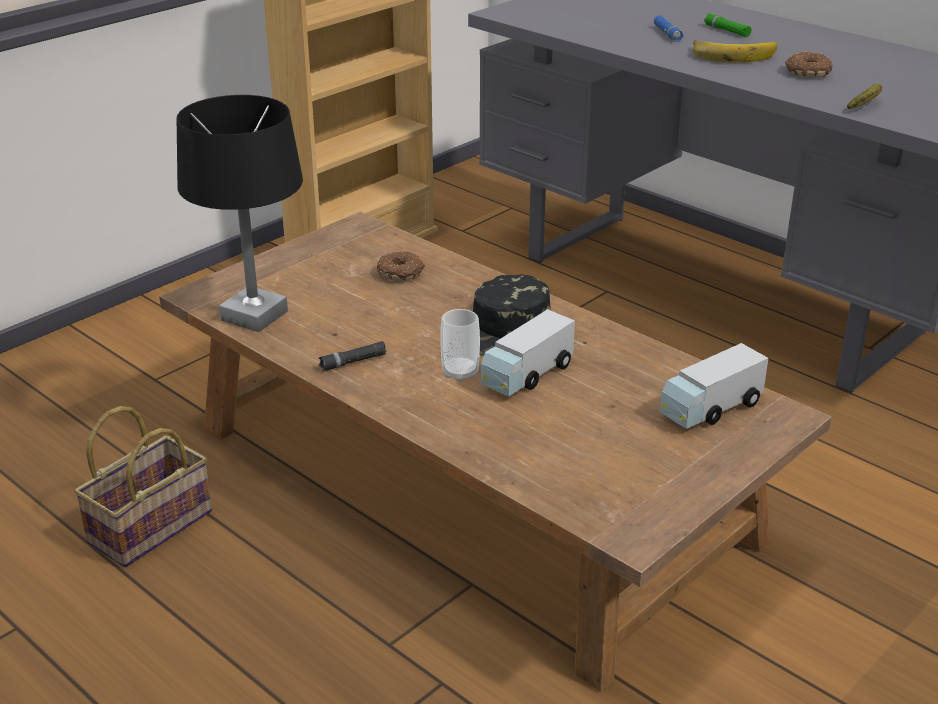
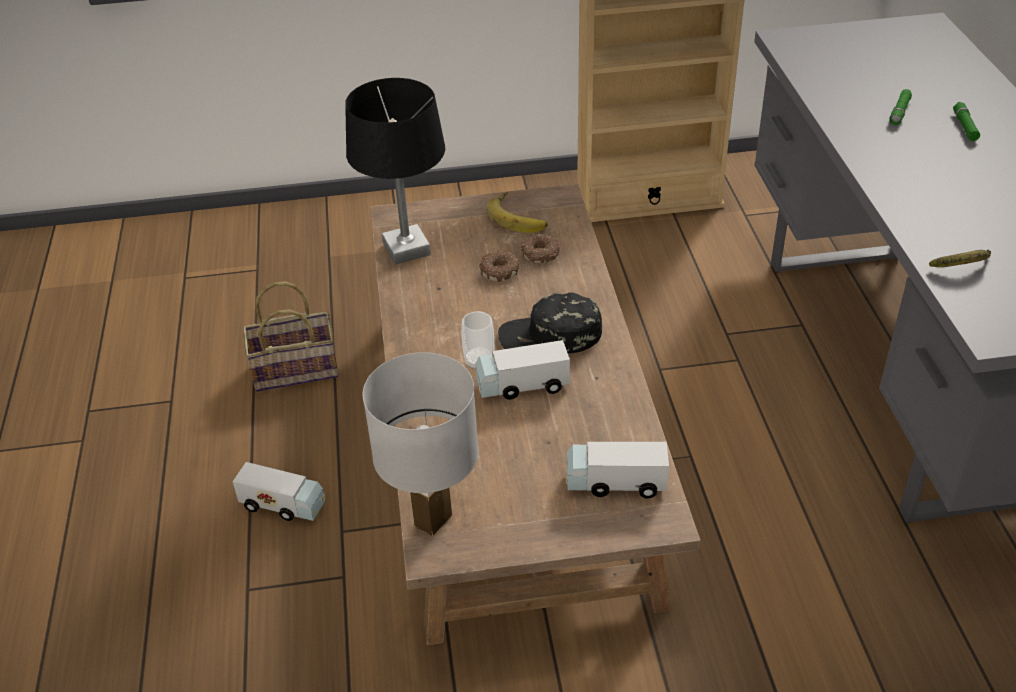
camera: 40 degrees right, 10 degrees up
black flashlight [319,341,387,371] -> none
blue flashlight [654,15,683,42] -> green flashlight [889,89,912,125]
banana [693,39,777,63] -> banana moved to [486,192,548,233]
donut [785,51,833,78] -> donut moved to [479,251,519,282]
none -> toy truck [233,462,326,521]
none -> white table lamp [363,352,479,536]

